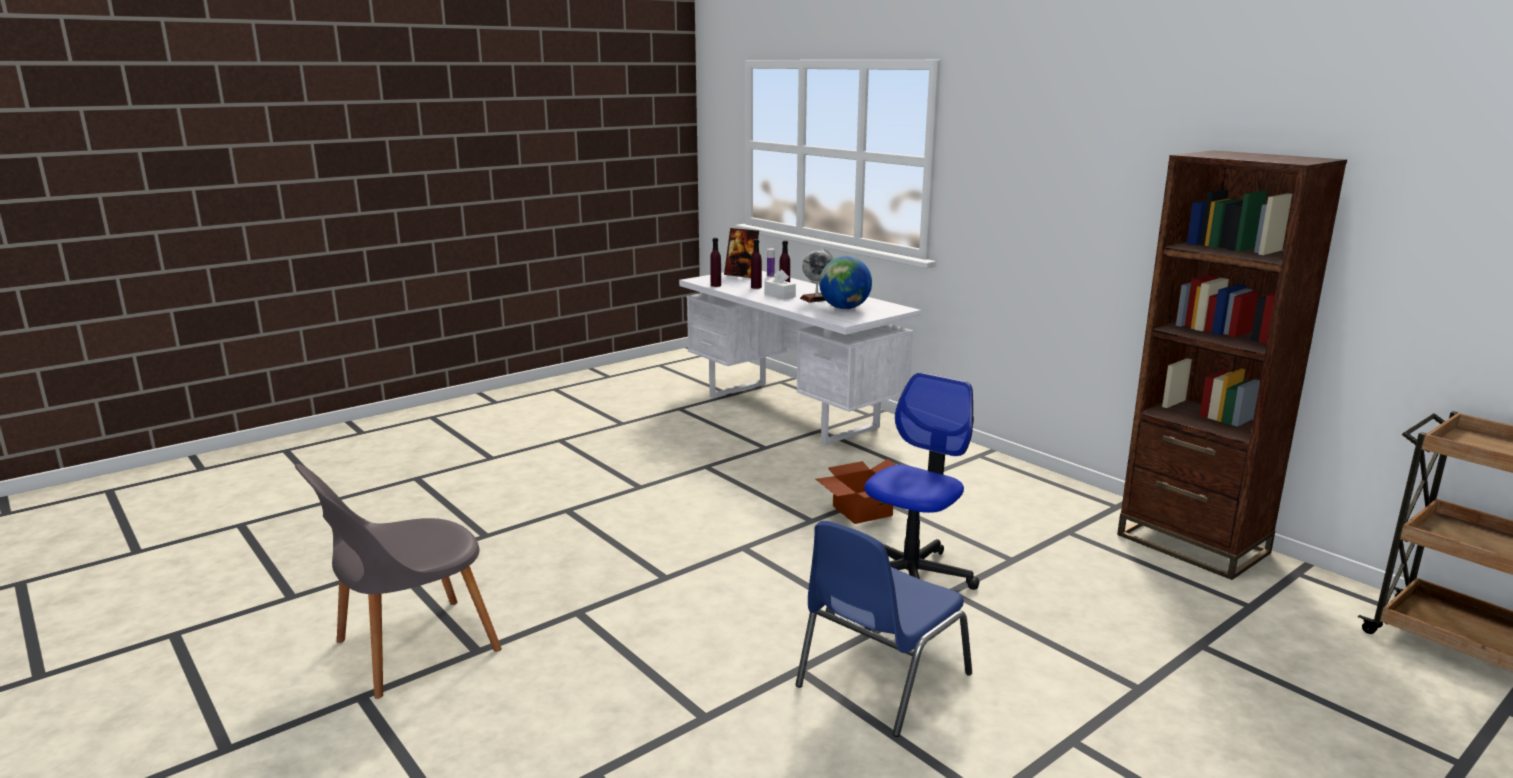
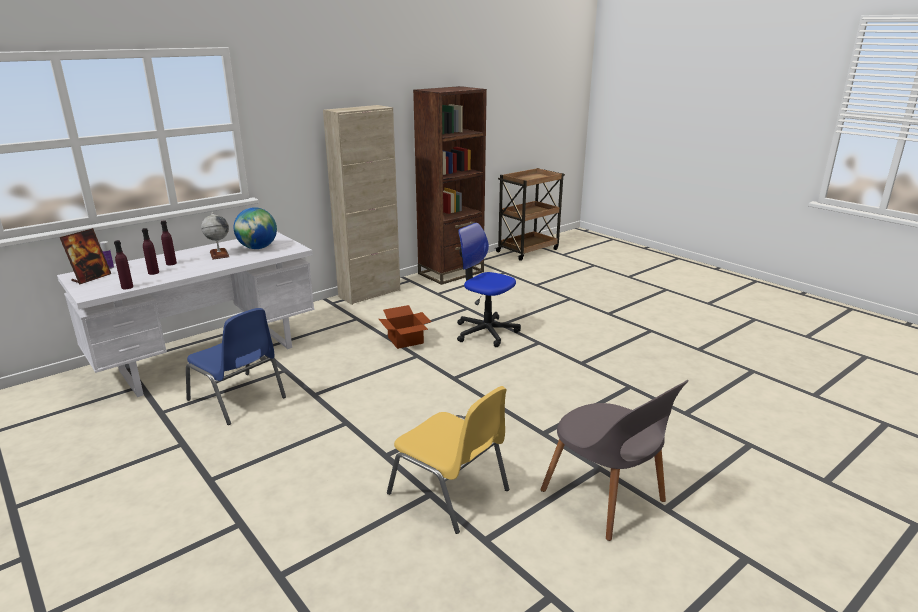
camera: 90 degrees left, 5 degrees up
white tissue box [764,270,796,299] -> none
blue chair [795,521,972,737] -> blue chair moved to [186,308,286,425]
none -> beige cabinet [323,105,400,305]
none -> yellow chair [387,386,509,534]

